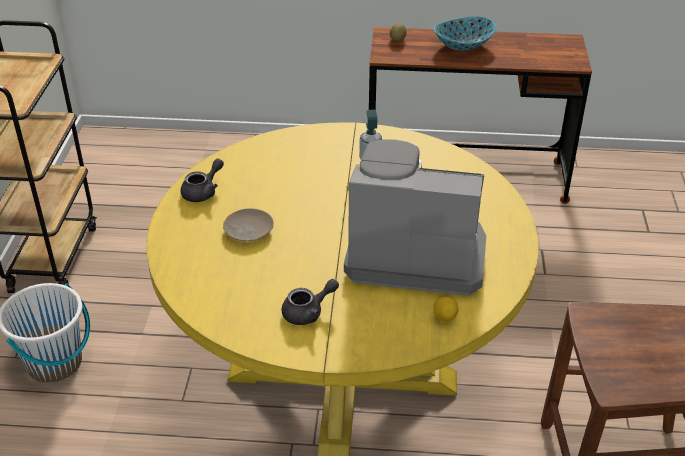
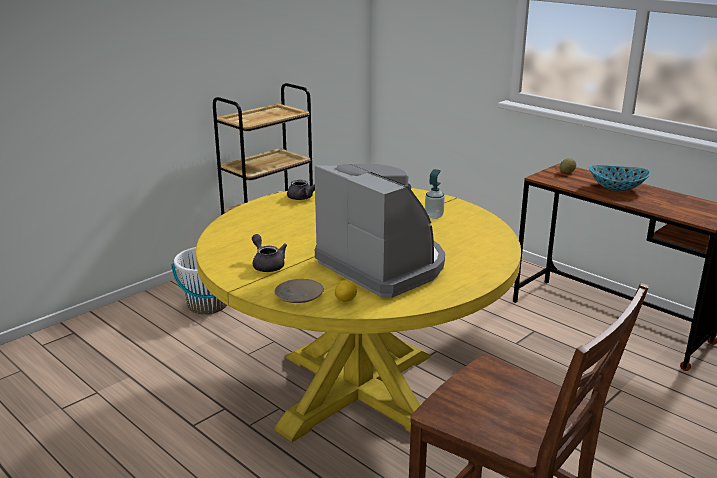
camera: 40 degrees right, 15 degrees down
beige plate [223,208,274,241] -> beige plate moved to [274,279,324,303]
grey teapot [281,279,339,325] -> grey teapot turned 135 degrees counterclockwise [252,234,287,272]

